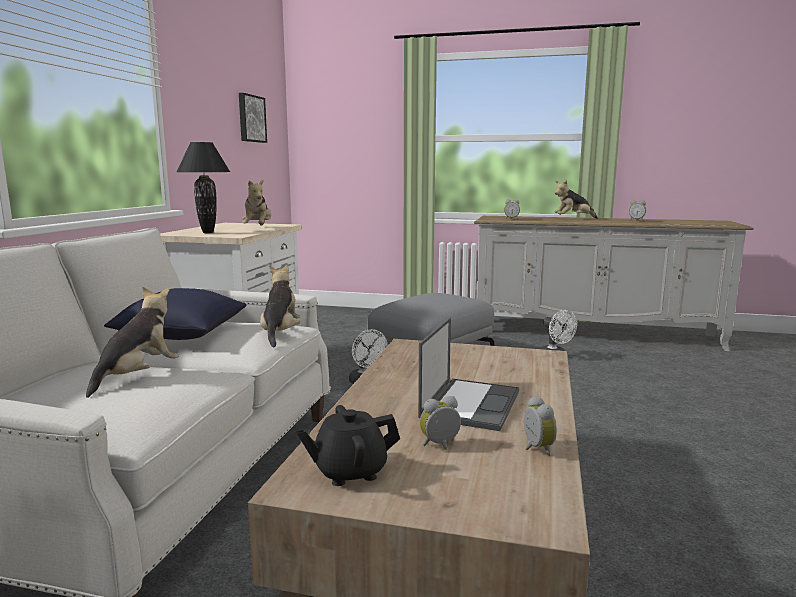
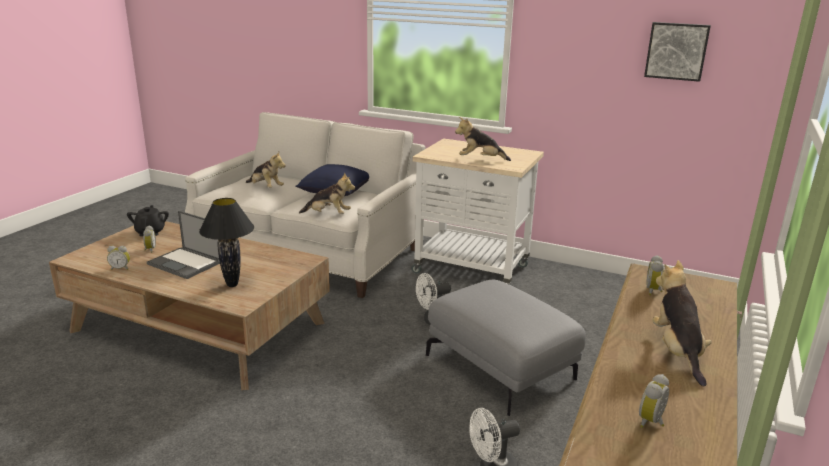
camera: 100 degrees right, 10 degrees up
black table lamp [177,142,230,233] -> black table lamp moved to [199,198,254,287]

